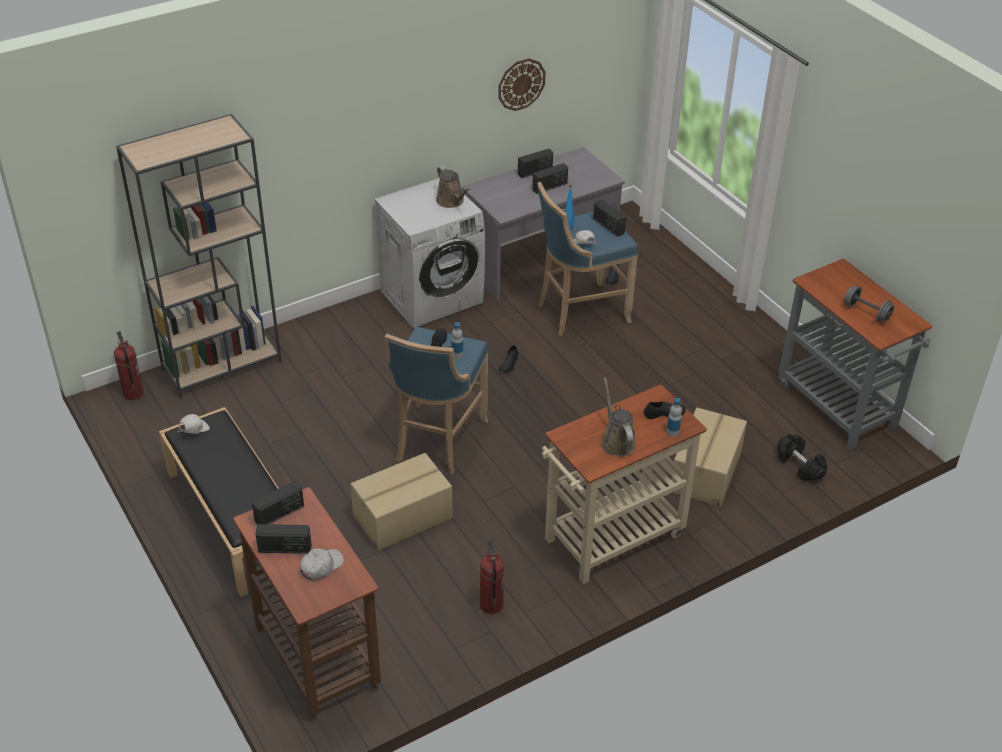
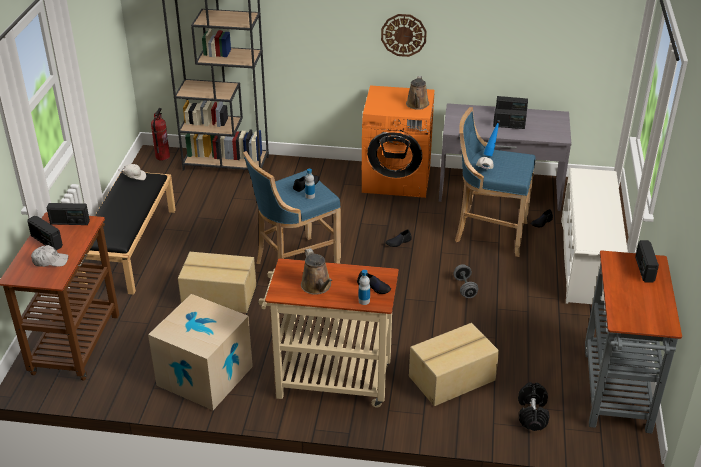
camera: 40 degrees right, 5 degrees down
white washing machine [375,178,485,328] -> orange washing machine [362,85,435,198]
fire extinguisher [480,539,504,614] -> cardboard box [148,294,253,410]
wall clock [498,58,546,111] -> wall clock moved to [381,14,427,57]
radio [593,199,626,237] -> radio moved to [635,240,659,283]
brown watering can [601,377,636,457] -> brown watering can turned 135 degrees clockwise [301,248,332,295]
grey dumbbell [844,286,894,322] -> grey dumbbell moved to [453,264,478,298]
none -> white shoe rack [561,168,628,304]

